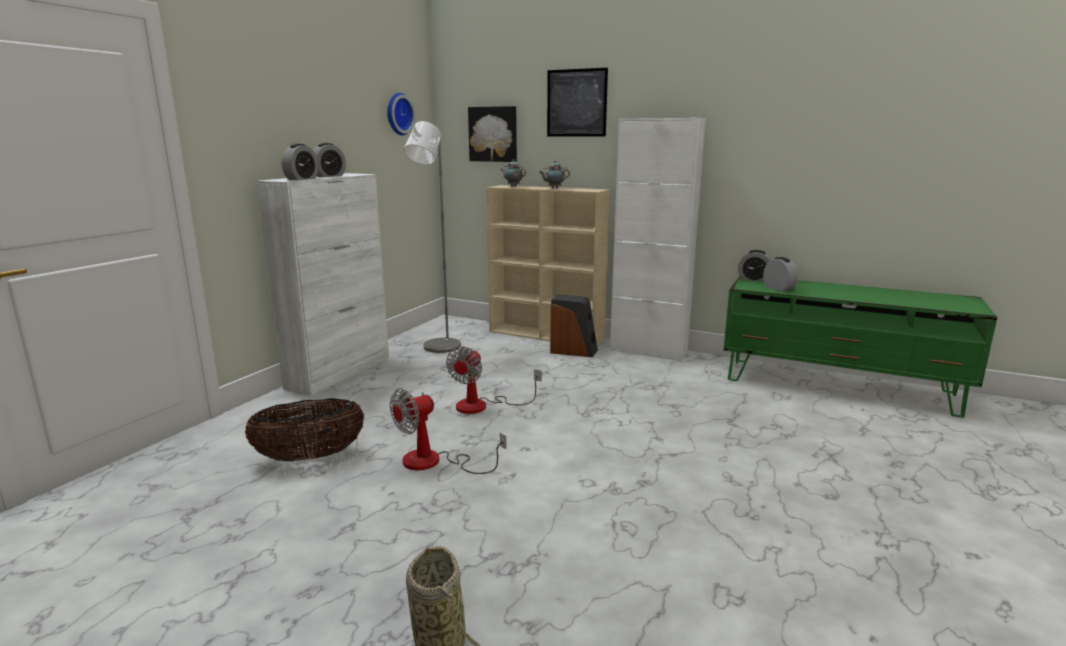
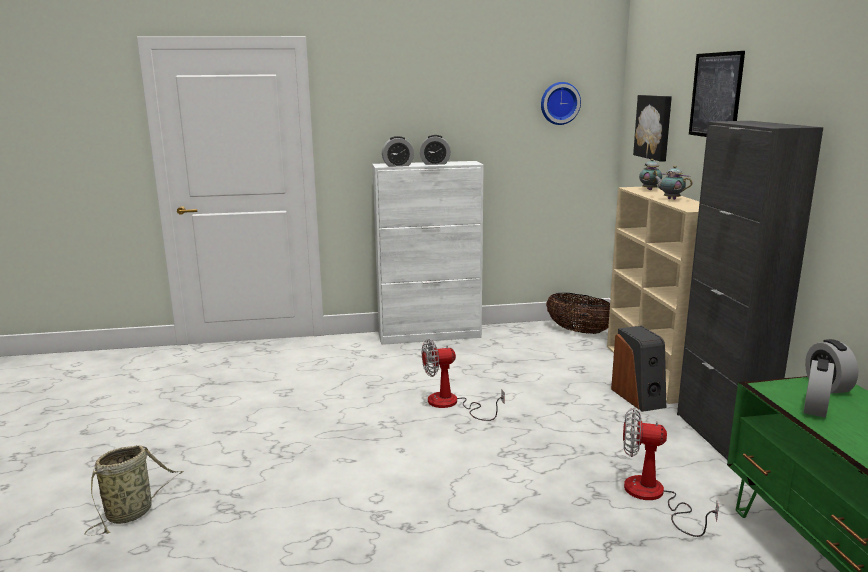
camera: 55 degrees right, 0 degrees up
basket [245,398,364,462] -> basket moved to [546,293,610,334]
fan [390,388,506,474] -> fan moved to [623,408,719,537]
grey floor lamp [404,121,461,353] -> none
white cabinet [610,118,706,362] -> black cabinet [677,121,823,460]

